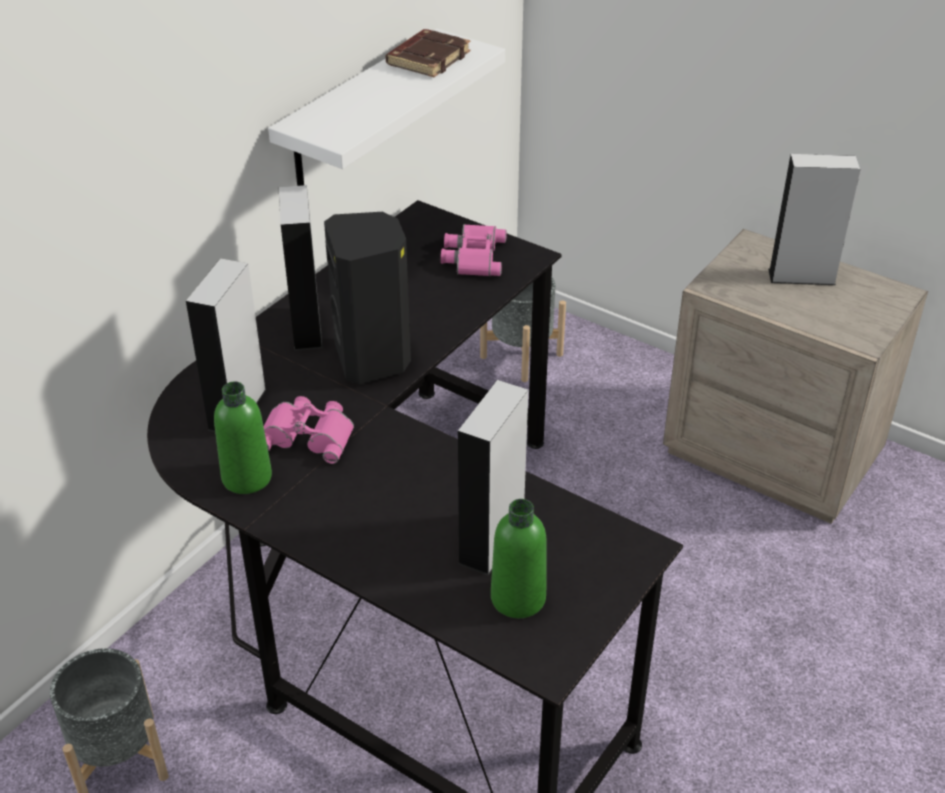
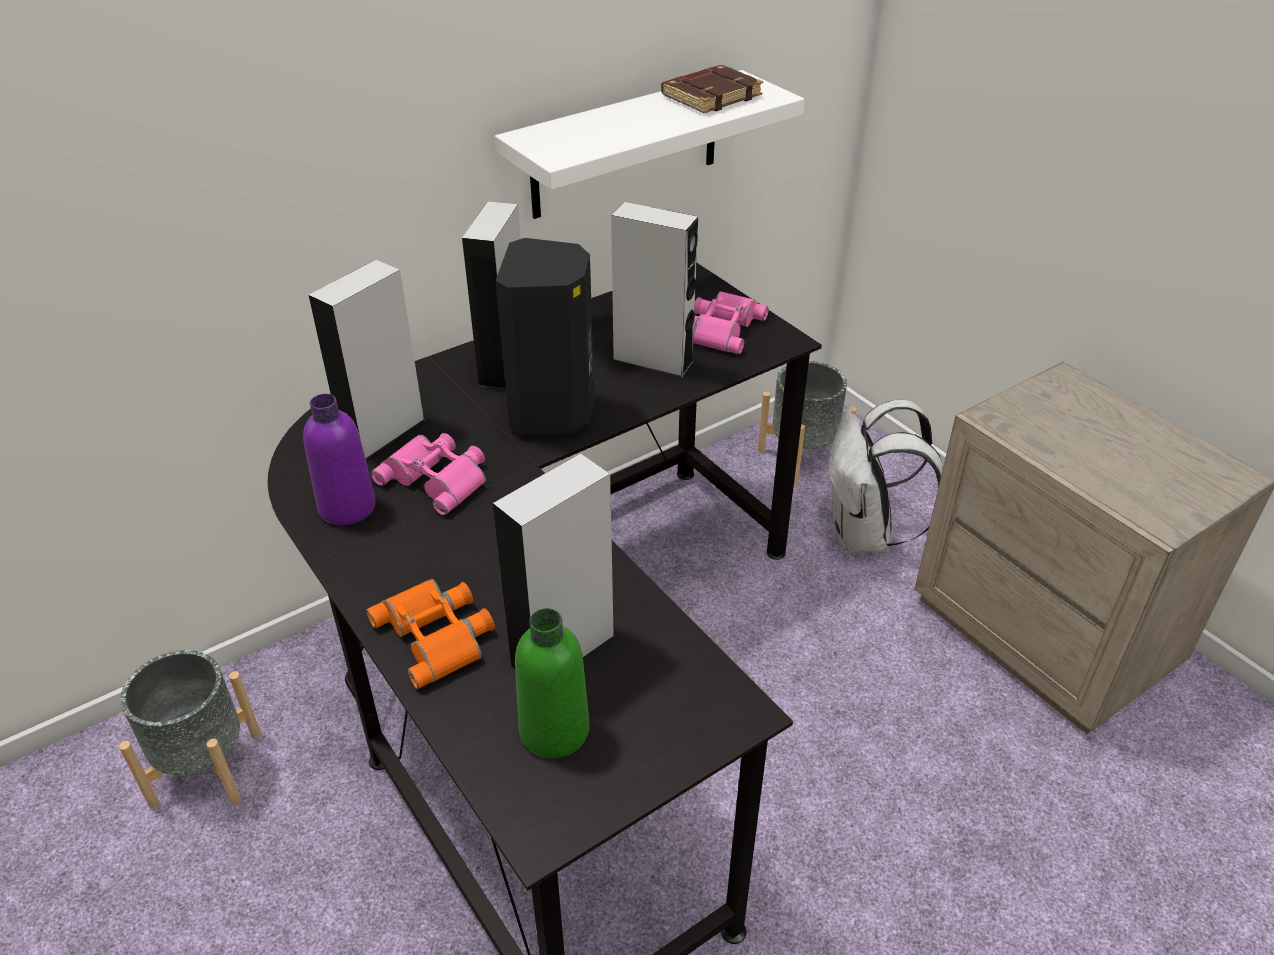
camera: 20 degrees right, 0 degrees up
green bottle [214,381,272,494] -> purple bottle [303,394,376,525]
grey speaker [768,154,860,285] -> grey speaker moved to [611,202,698,378]
none -> orange binoculars [366,579,495,689]
none -> white backpack [828,400,943,552]

